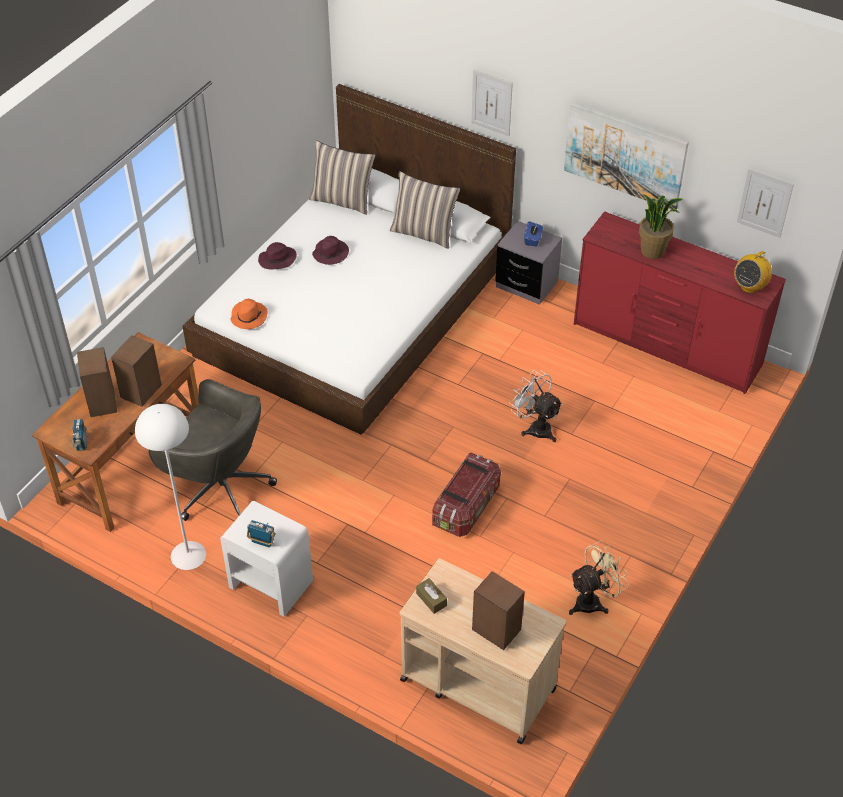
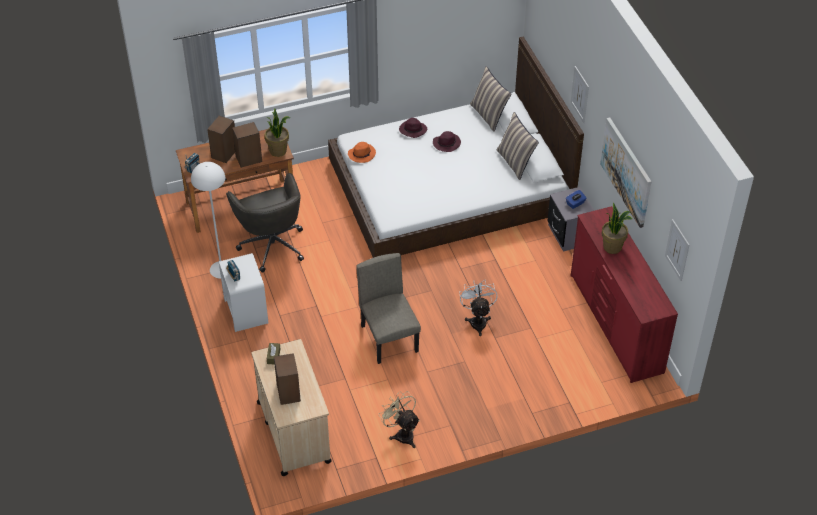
camera: 40 degrees right, 0 degrees up
storage box [432,453,501,537] -> beige chair [356,253,421,364]
beige fan [569,541,629,615] -> beige fan turned 135 degrees counterclockwise [378,391,420,448]
radio [734,247,772,293] -> none
none -> potted plant [265,108,290,157]

